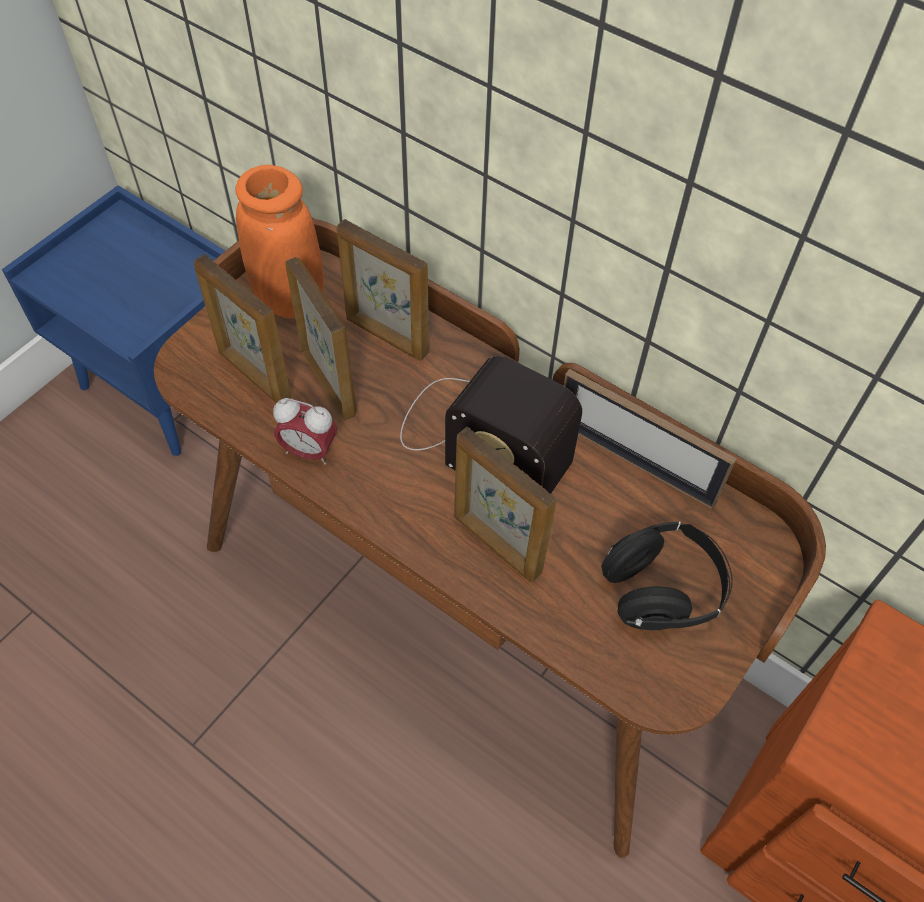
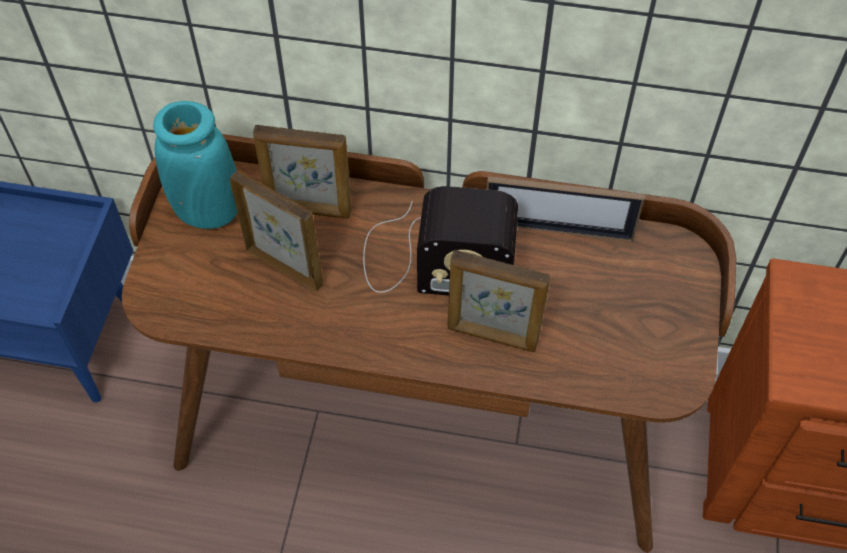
camera: 25 degrees left, 0 degrees up
picture frame [194,254,291,403] -> none
orange vase [235,165,324,318] -> turquoise vase [153,101,237,229]
alarm clock [273,398,337,465] -> none
black headphones [602,521,733,630] -> none

